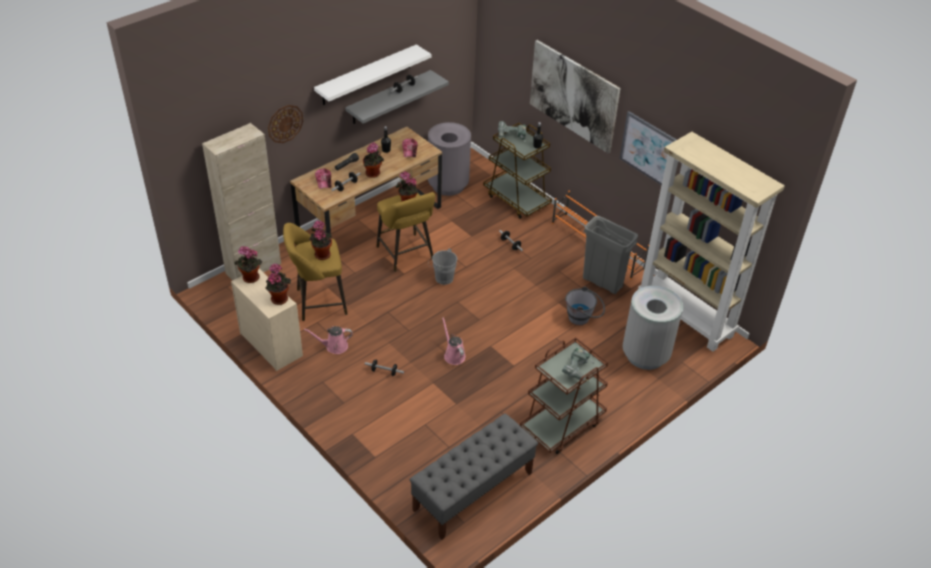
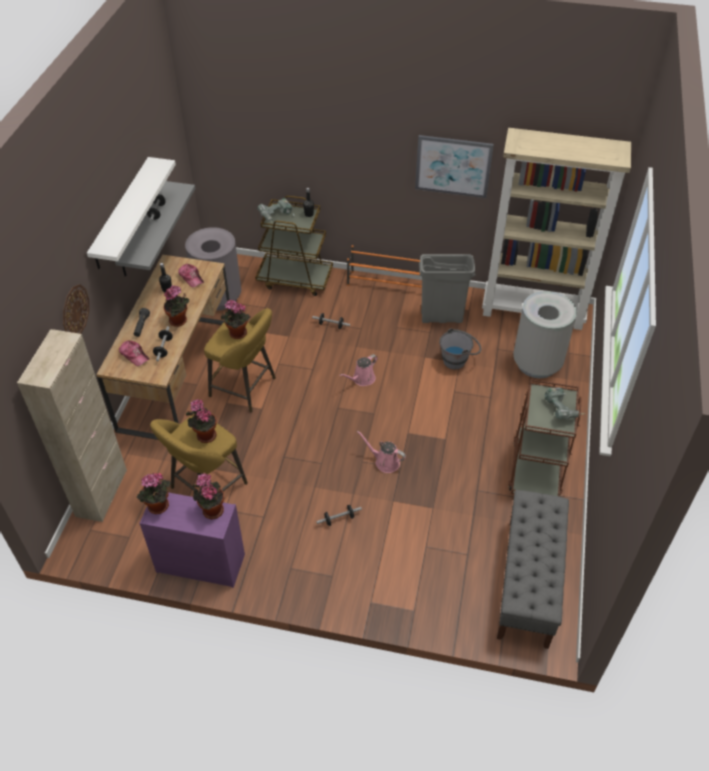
camera: 35 degrees left, 5 degrees up
beige dresser [231,268,303,371] -> purple dresser [139,492,245,588]
pink watering can [304,326,353,354] -> pink watering can moved to [340,354,378,386]
grey bucket [428,248,457,285] -> none
picture [530,40,621,154] -> none

